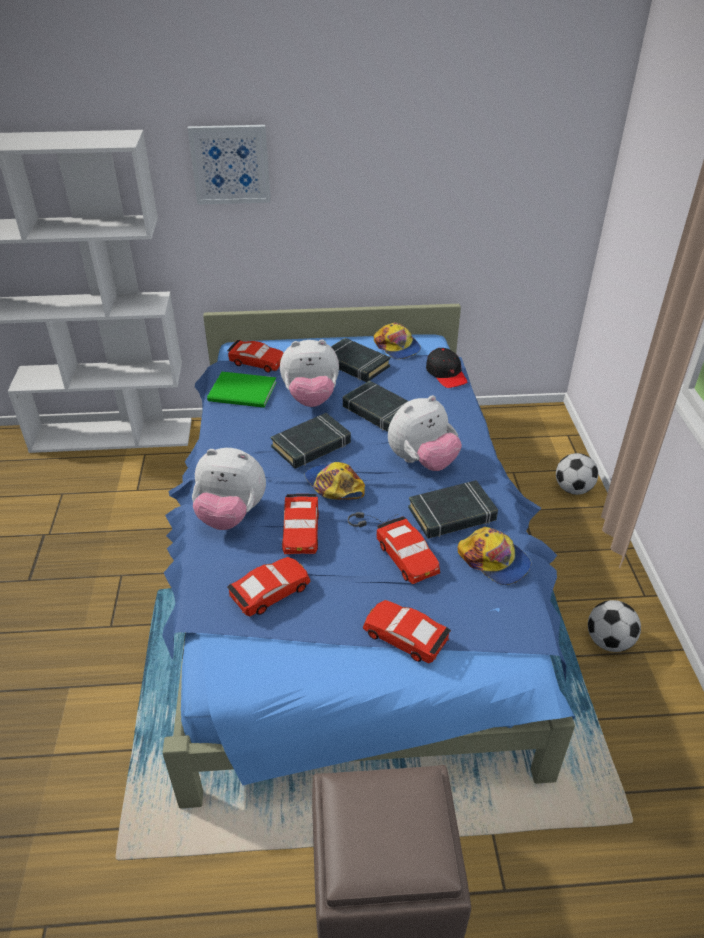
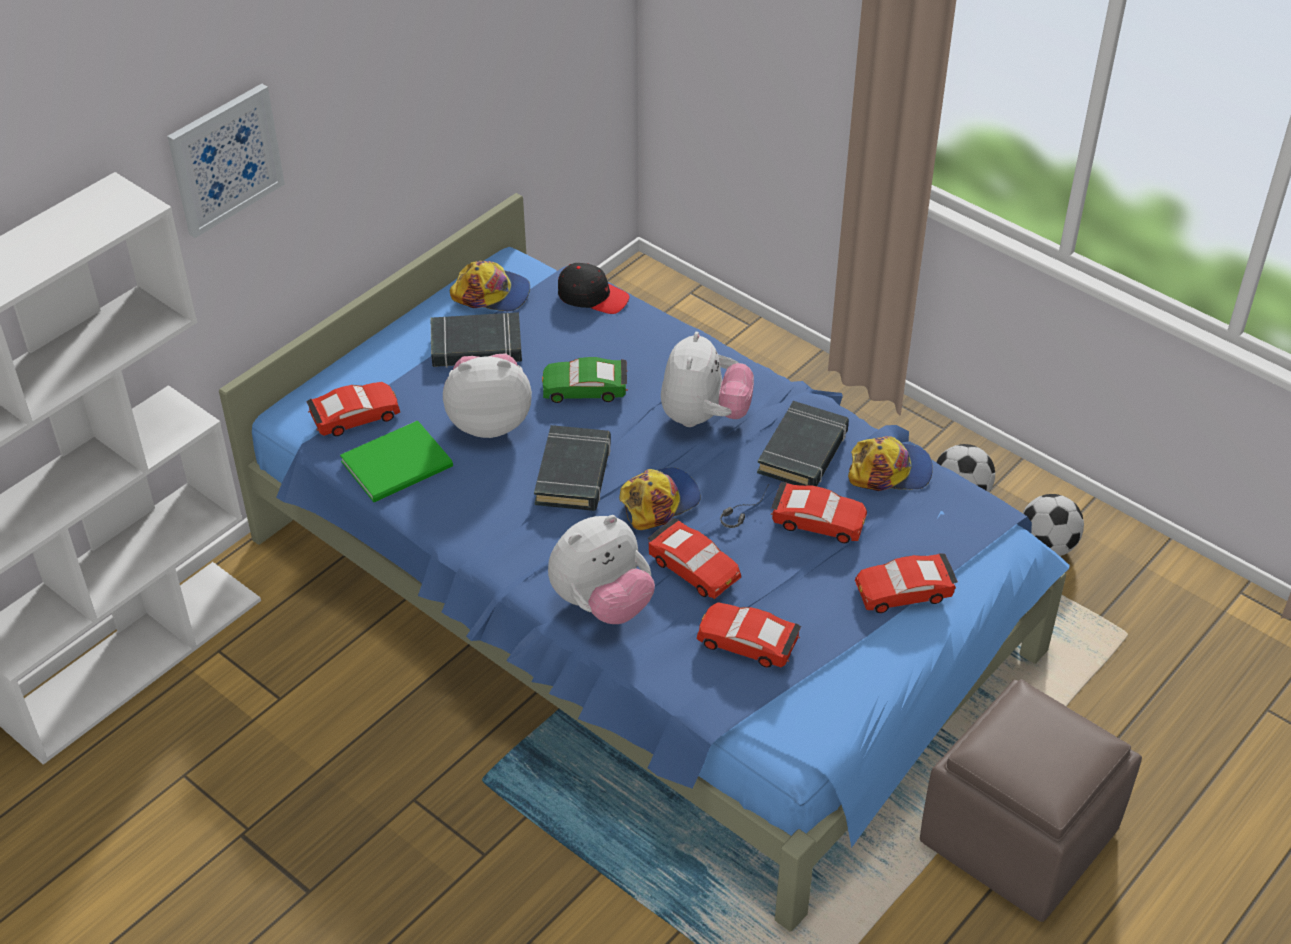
camera: 45 degrees left, 5 degrees up
red toy car [227,557,311,617] -> red toy car turned 75 degrees counterclockwise [697,602,801,667]
plush toy [280,340,339,407] -> plush toy turned 135 degrees counterclockwise [443,353,532,438]
cap [305,462,365,500] -> cap turned 135 degrees clockwise [619,467,701,530]
black book [343,381,409,432] -> green toy car [542,357,628,403]
football [556,453,598,495] -> football moved to [1023,494,1084,556]

